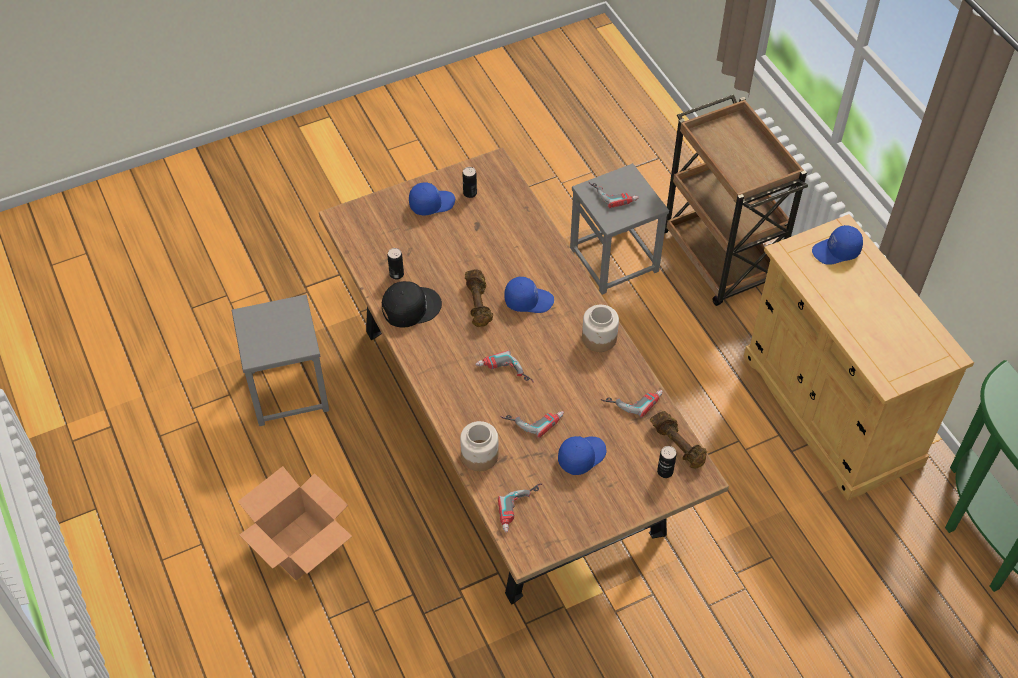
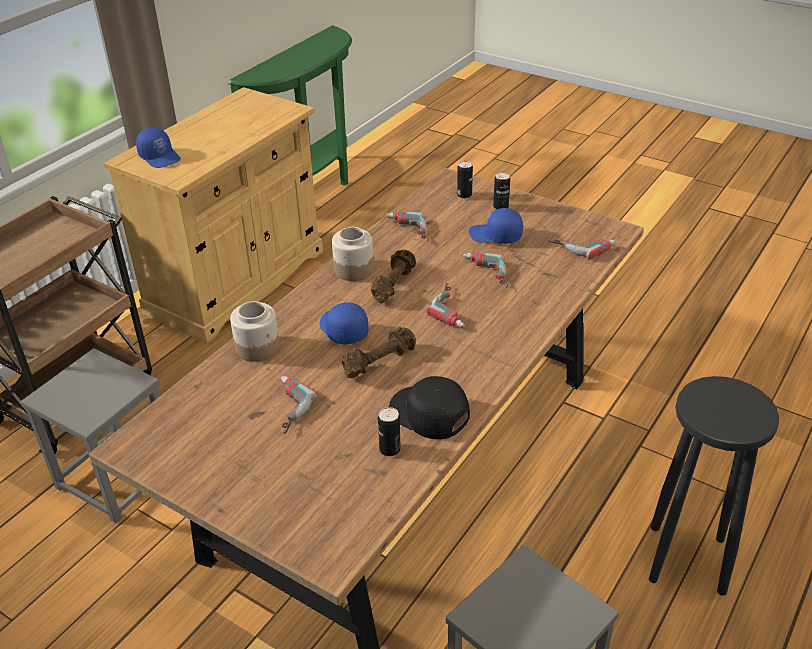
camera: 120 degrees left, 15 degrees down
cardboard box [238,466,352,581] -> black stool [649,376,779,596]
blue cap [409,182,455,216] -> none
jar [460,421,499,471] -> jar moved to [230,301,279,362]
can [462,167,477,198] -> can moved to [493,172,510,209]
power drill [589,182,639,208] -> power drill moved to [281,376,318,434]
brown dumbbell [650,411,707,468] -> brown dumbbell moved to [371,250,416,303]

